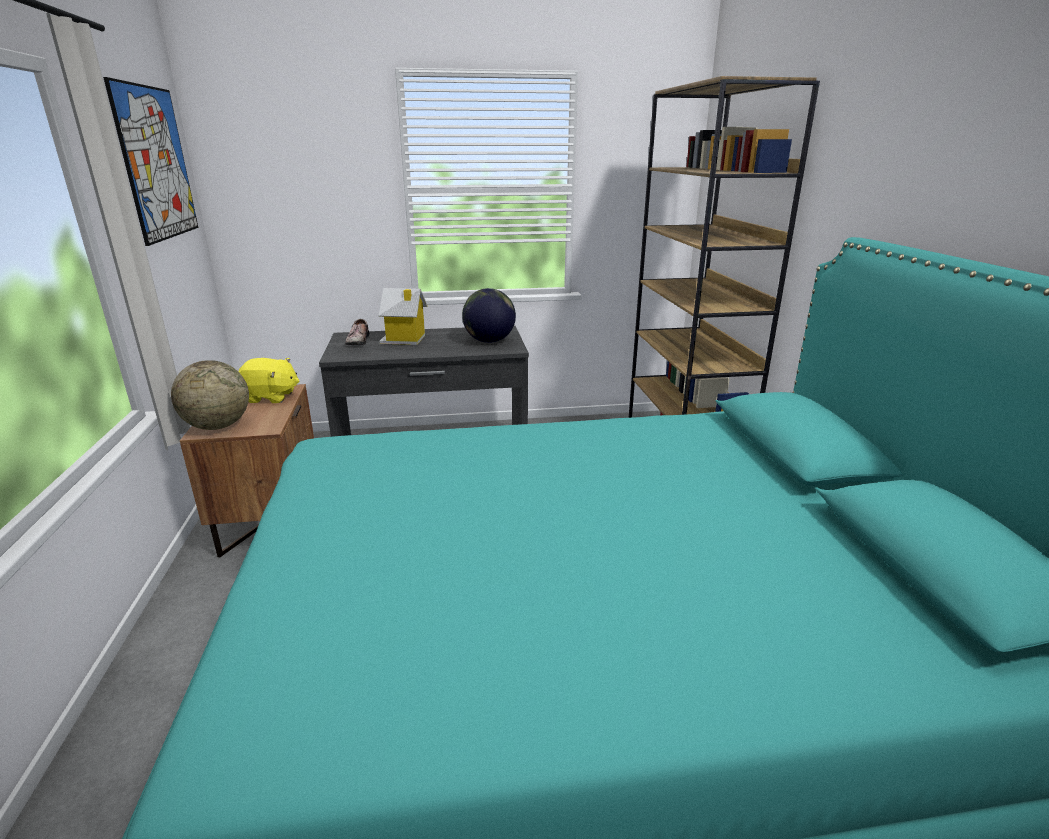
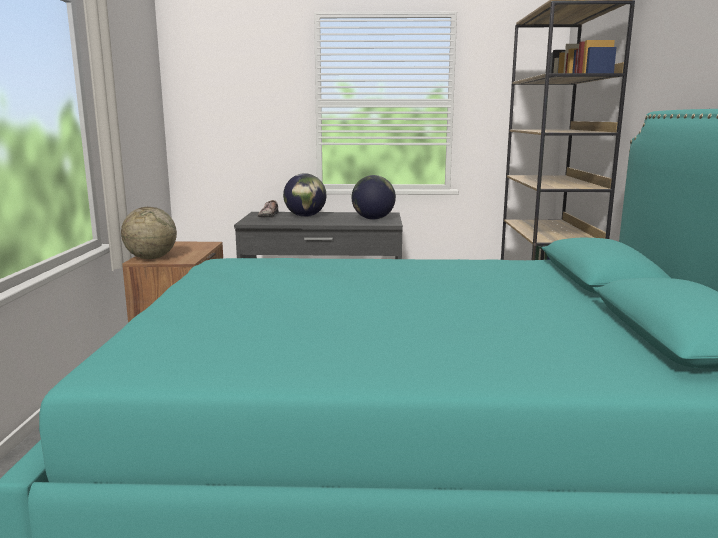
camera: 10 degrees right, 10 degrees down
picture [103,77,198,246] -> none
yellow plush toy [238,358,300,403] -> none
toy house [378,288,428,345] -> globe [283,173,326,217]

